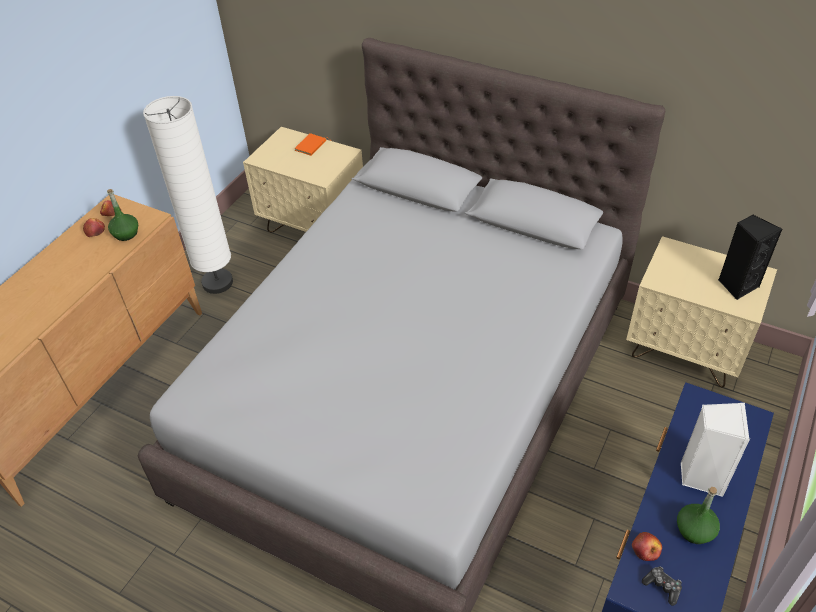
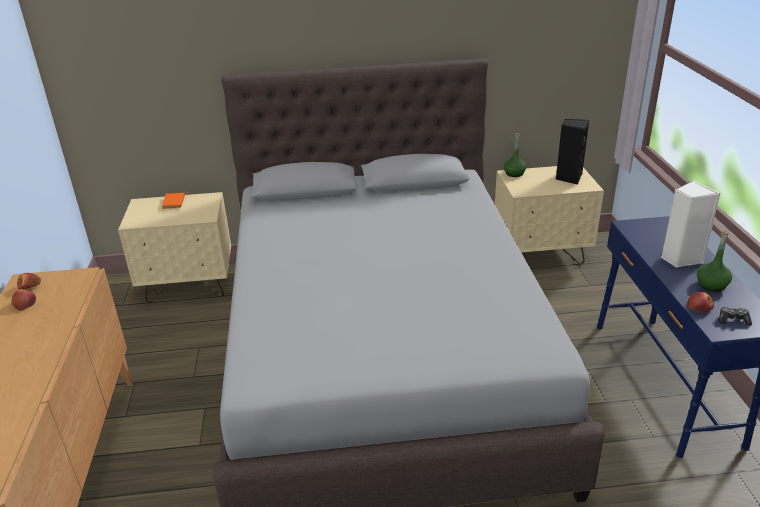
camera: 35 degrees left, 15 degrees down
green bottle [107,189,138,241] -> green bottle moved to [504,133,527,177]
white floor lamp [143,96,233,294] -> none

